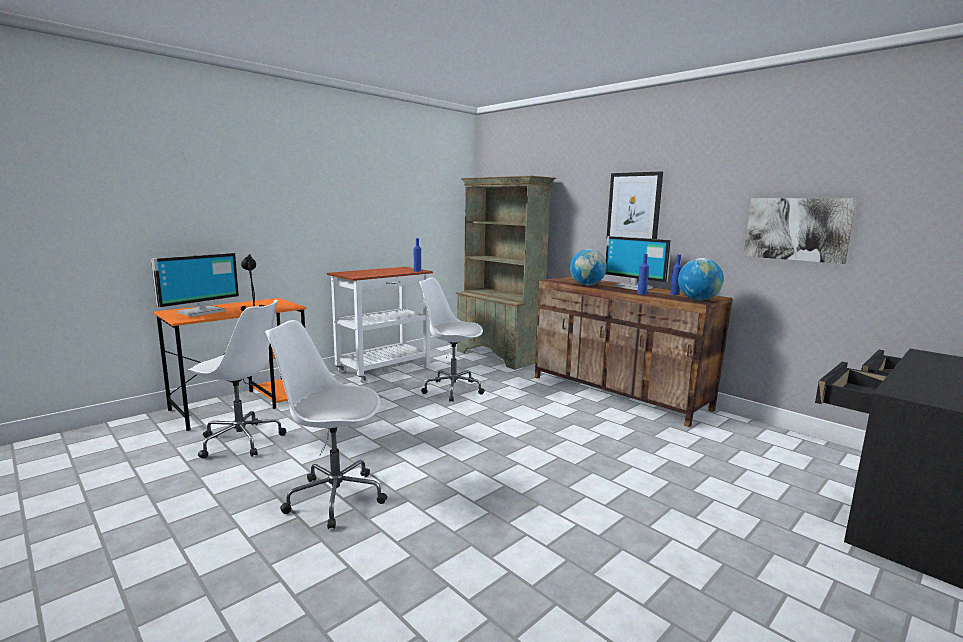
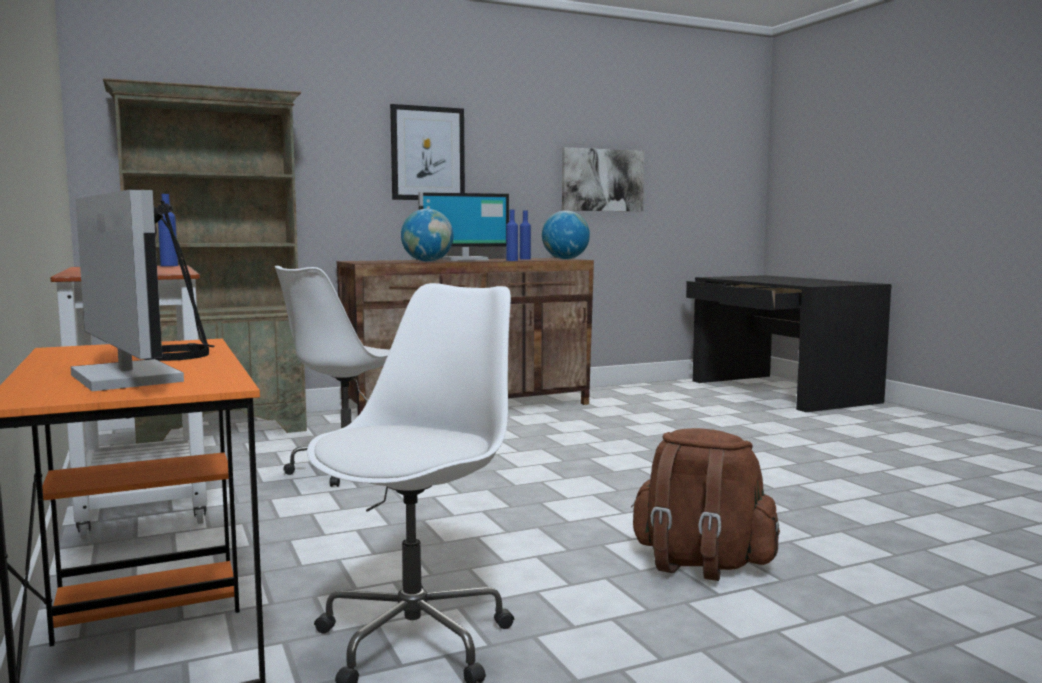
camera: 70 degrees left, 5 degrees down
white office chair [265,320,387,529] -> brown backpack [631,428,780,581]

